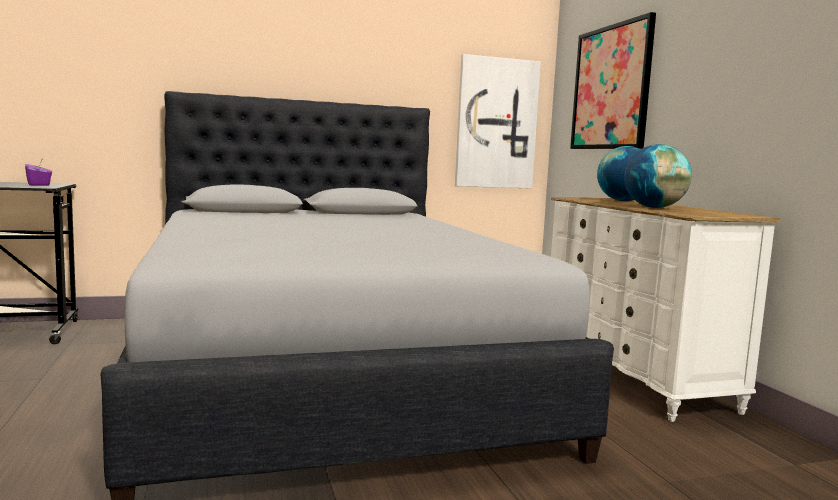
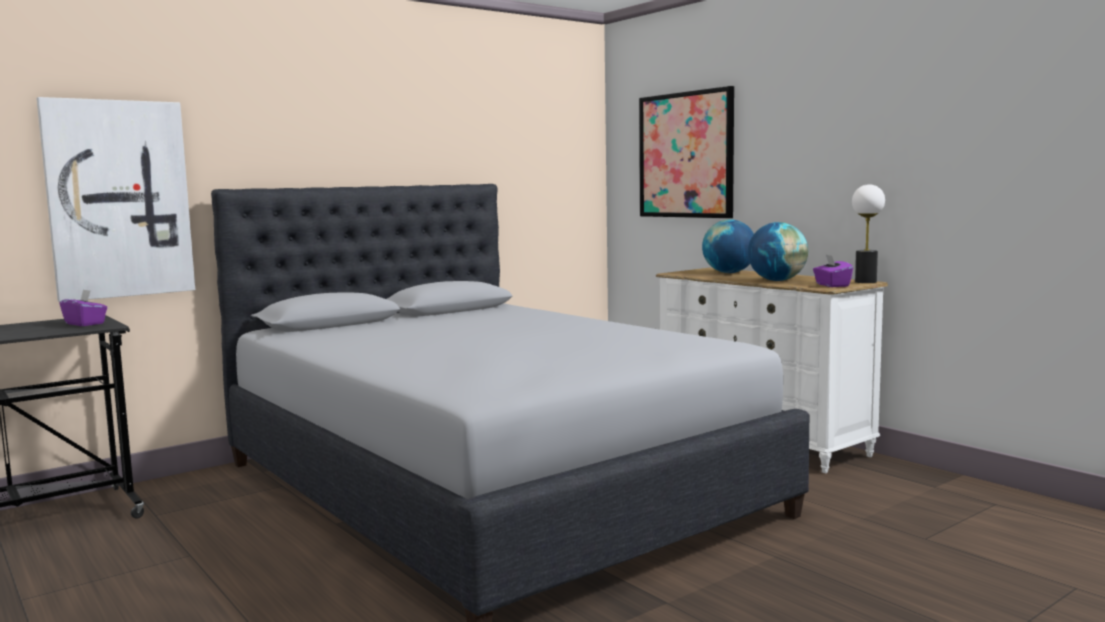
camera: 20 degrees left, 0 degrees up
picture [455,54,541,189] -> picture moved to [36,97,195,302]
none -> purple tissue box [813,255,853,287]
none -> table lamp [852,184,885,283]

